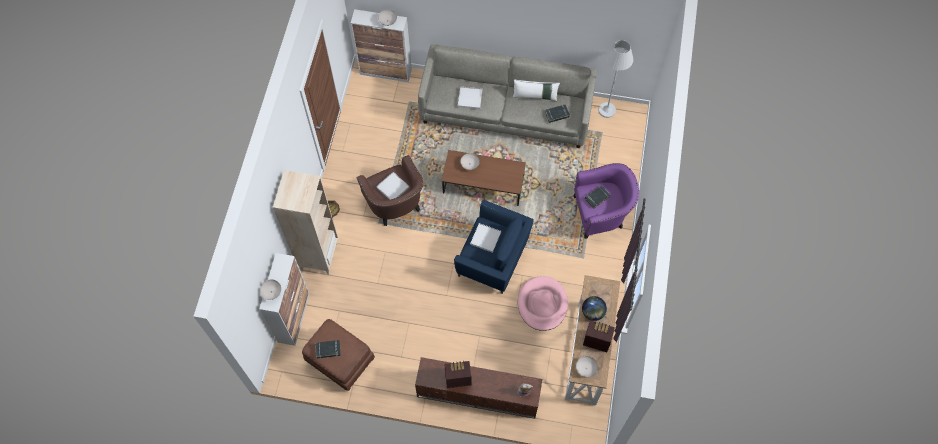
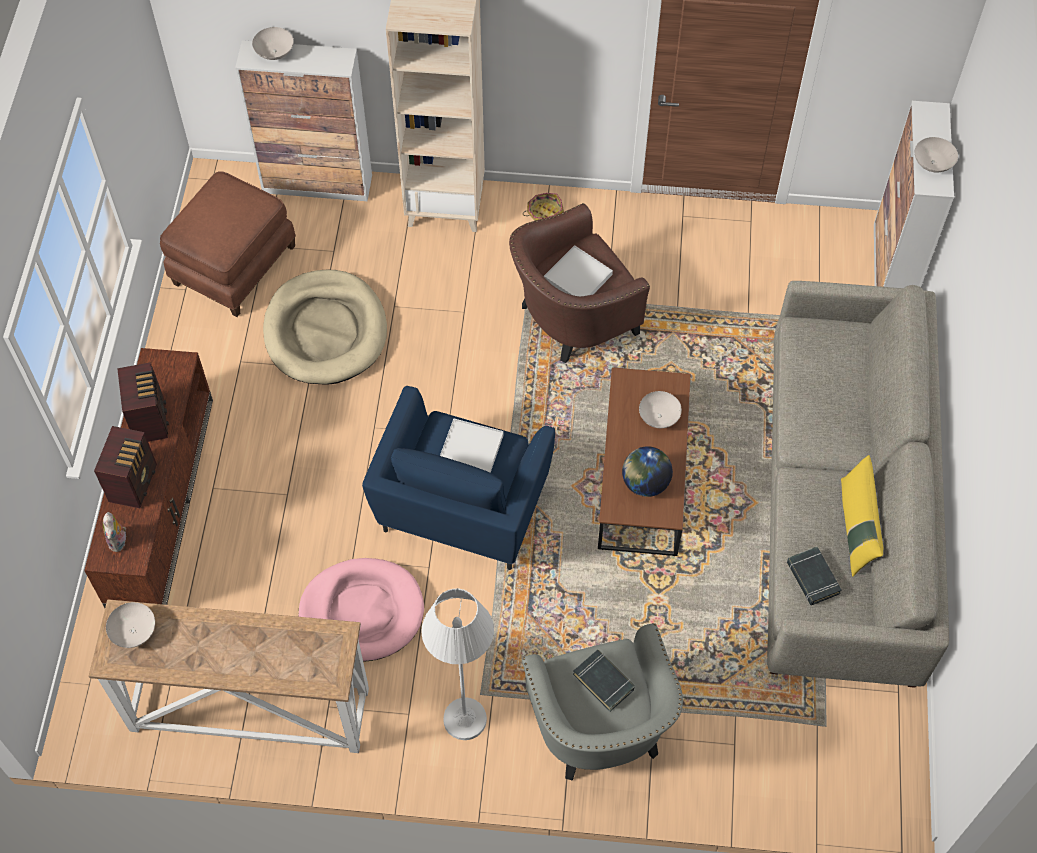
camera: 85 degrees right, 5 degrees down
black book [315,340,341,359] -> none
white tray [458,86,482,109] -> none
white pillow [512,79,560,101] -> yellow pillow [841,455,883,577]
purple armchair [574,163,639,239] -> grey armchair [522,623,683,780]
globe [582,296,607,321] -> globe moved to [622,446,673,497]
radio [583,320,615,352] -> radio moved to [94,426,157,508]
white floor lamp [599,40,633,118] -> white floor lamp moved to [422,588,494,740]
none -> beige dog bed [263,270,387,385]

